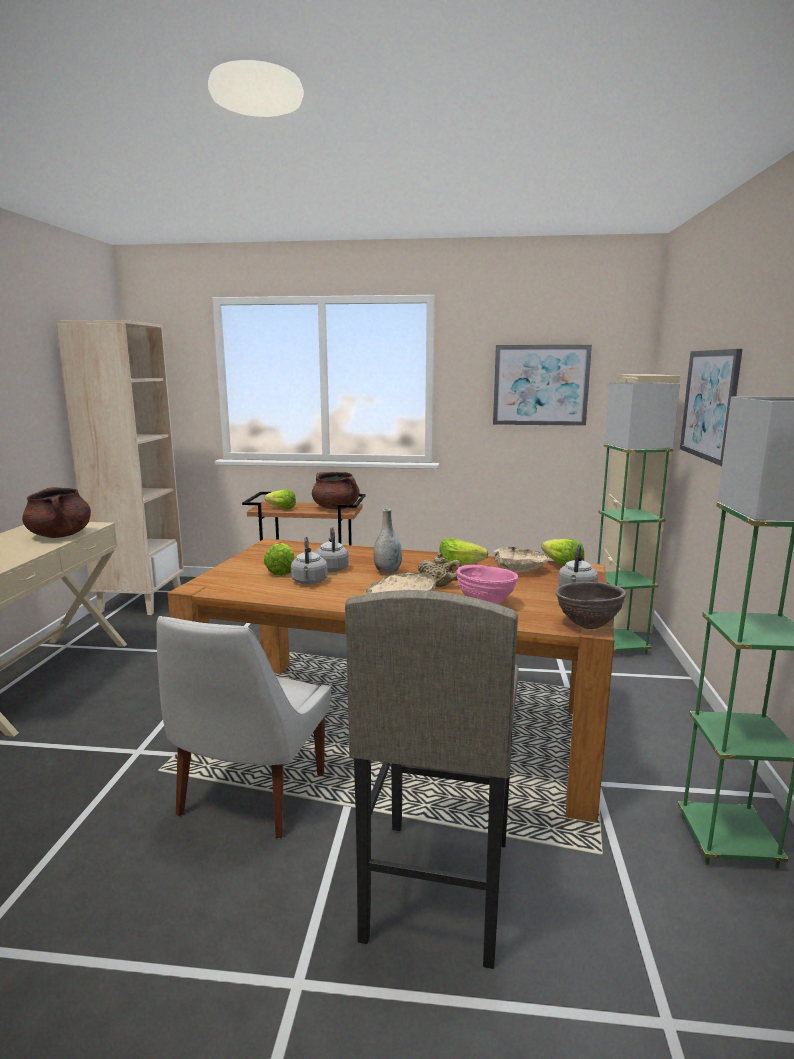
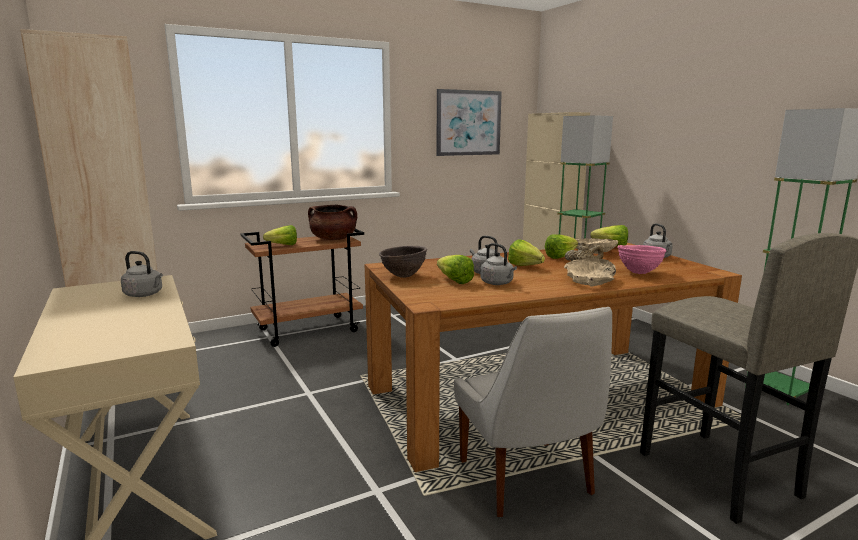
camera: 35 degrees left, 0 degrees up
brown cooking pot [22,487,91,538] -> grey kettle [121,251,163,297]
grey vase [373,509,402,574] -> lettuce [508,239,545,266]
brown bowl [556,582,626,629] -> brown bowl moved to [379,246,427,278]
picture [680,349,743,466] -> none

